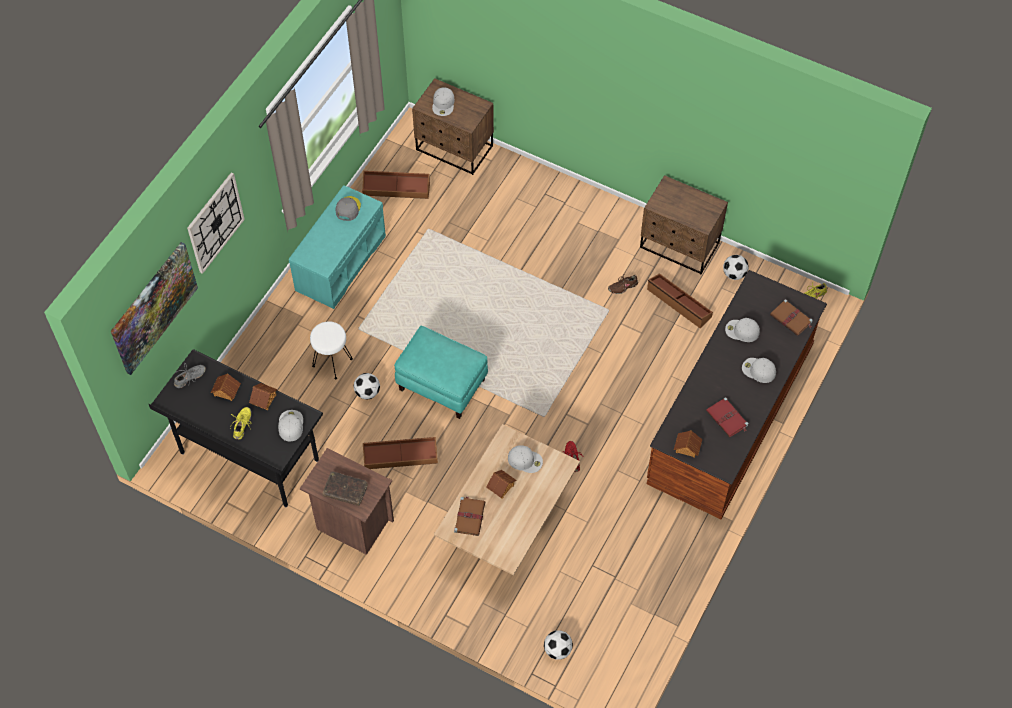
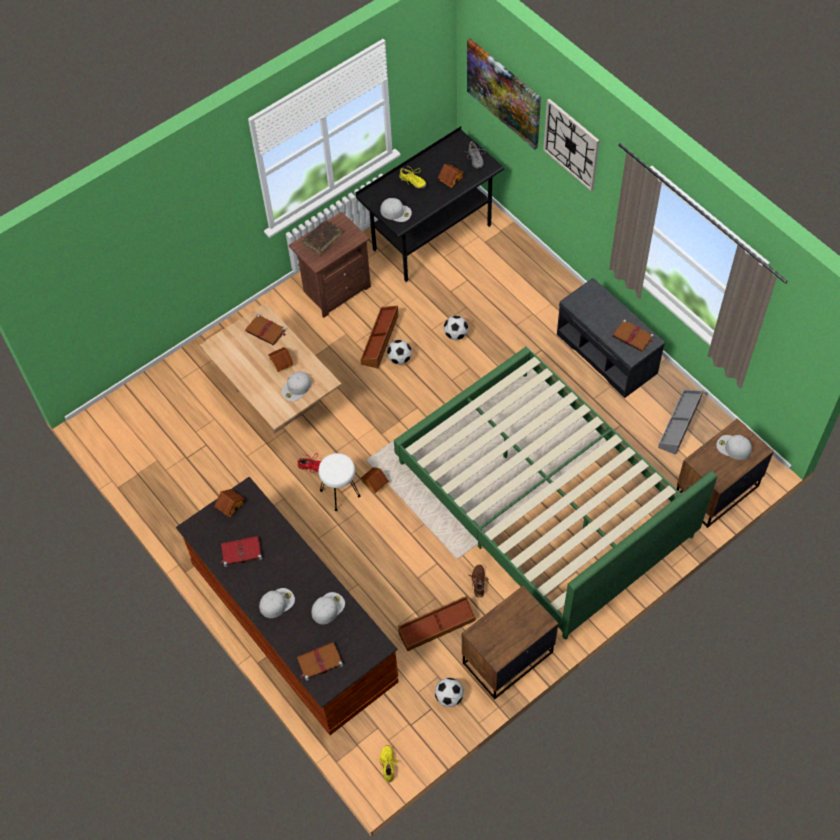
camera: 115 degrees right, 0 degrees up
toy house [249,383,278,410] -> toy house moved to [361,467,389,493]
turquoise bench [289,185,386,309] -> grey bench [557,278,665,398]
white stool [310,321,353,380] -> white stool moved to [319,453,360,511]
grey cap [335,196,361,221] -> brown book [612,319,654,352]
brown storage box [362,171,430,199] -> grey storage box [658,389,703,455]
turquoise ottoman [394,326,488,419] -> none
football [544,630,573,660] -> football moved to [387,340,412,365]
none -> green bed [394,347,717,640]

